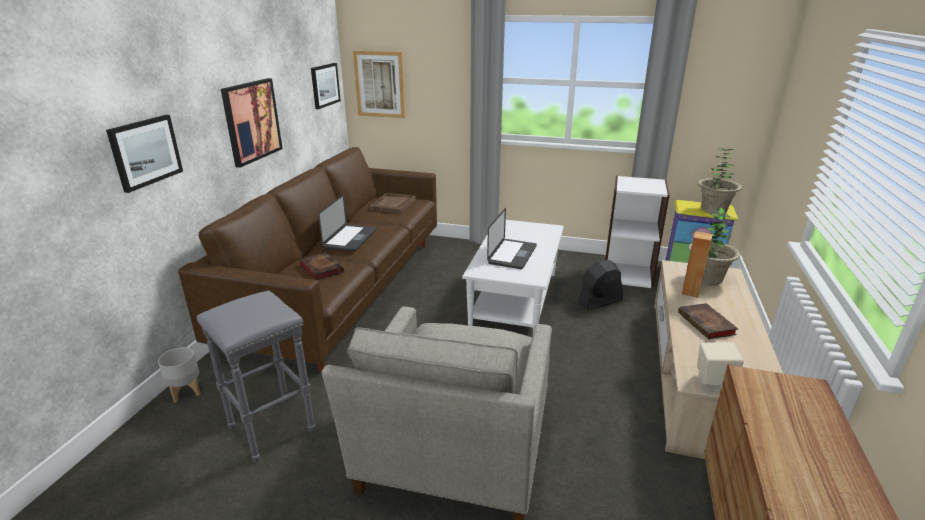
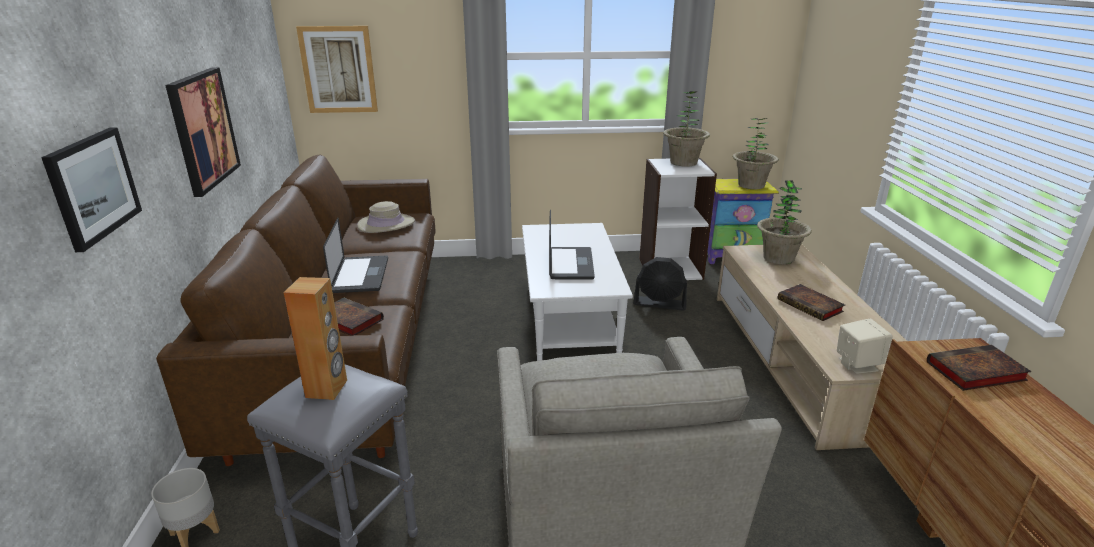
camera: 20 degrees left, 0 degrees up
picture [311,63,341,109] -> none
brown tray [370,193,416,213] -> beige hat [357,201,415,233]
black fan [578,260,623,310] -> black fan turned 120 degrees counterclockwise [633,257,687,311]
brown speaker [682,231,713,298] -> brown speaker moved to [284,277,347,400]
none -> potted plant [663,91,710,167]
none -> book [927,345,1032,391]

